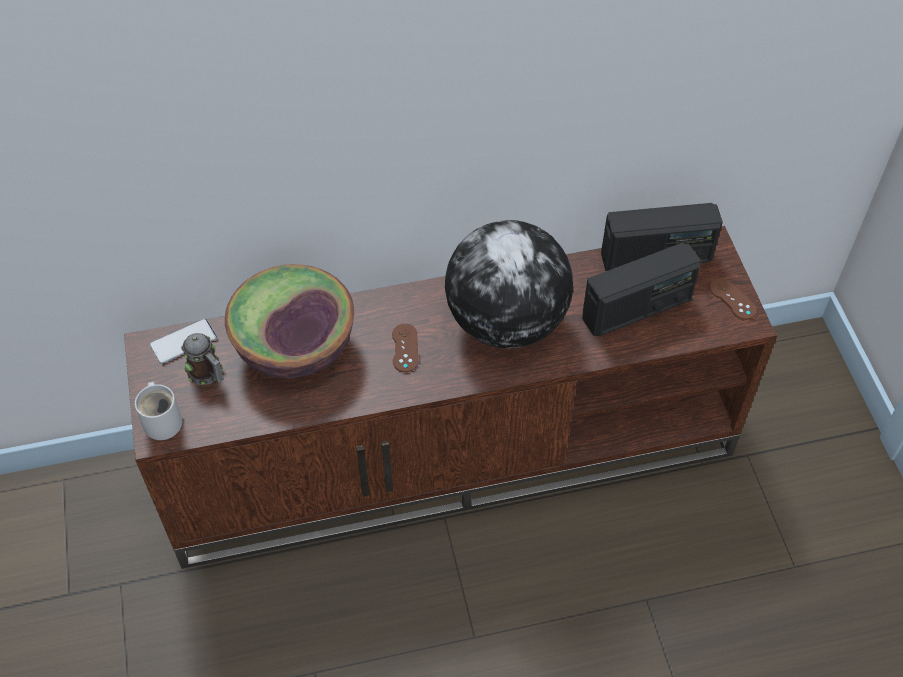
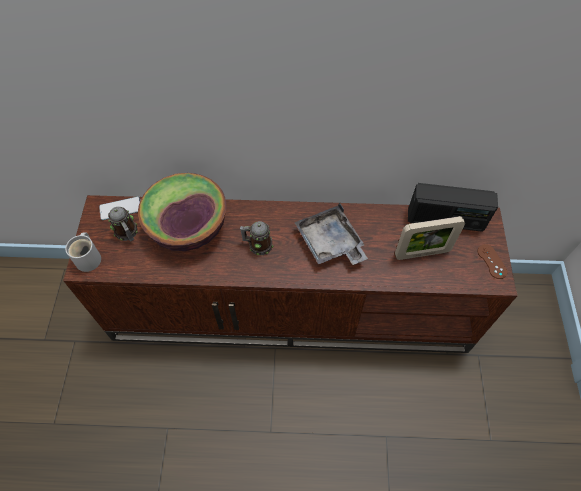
camera: 15 degrees right, 5 degrees up
brown game controller [392,324,418,372] -> mug [240,221,273,255]
globe [445,220,573,349] -> grey tray [294,203,368,265]
radio [582,243,701,336] -> picture frame [395,216,465,260]

